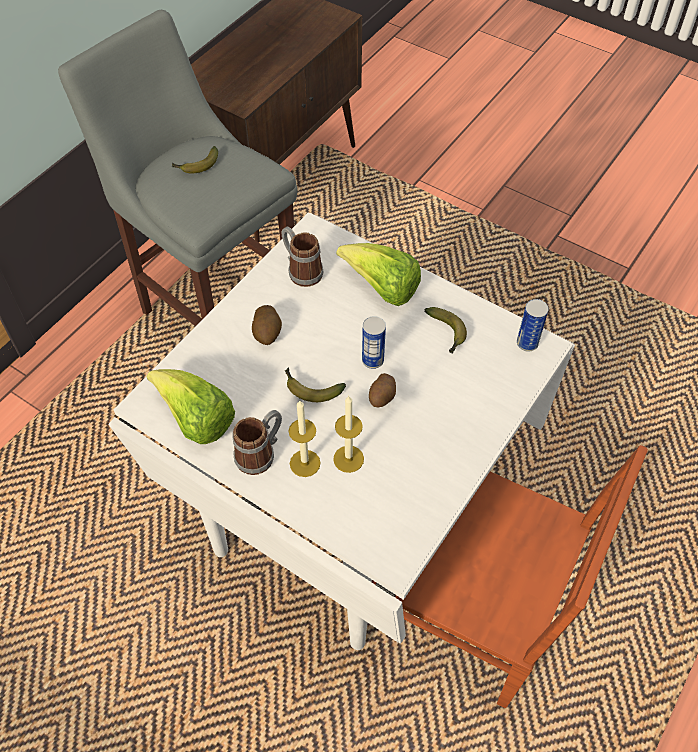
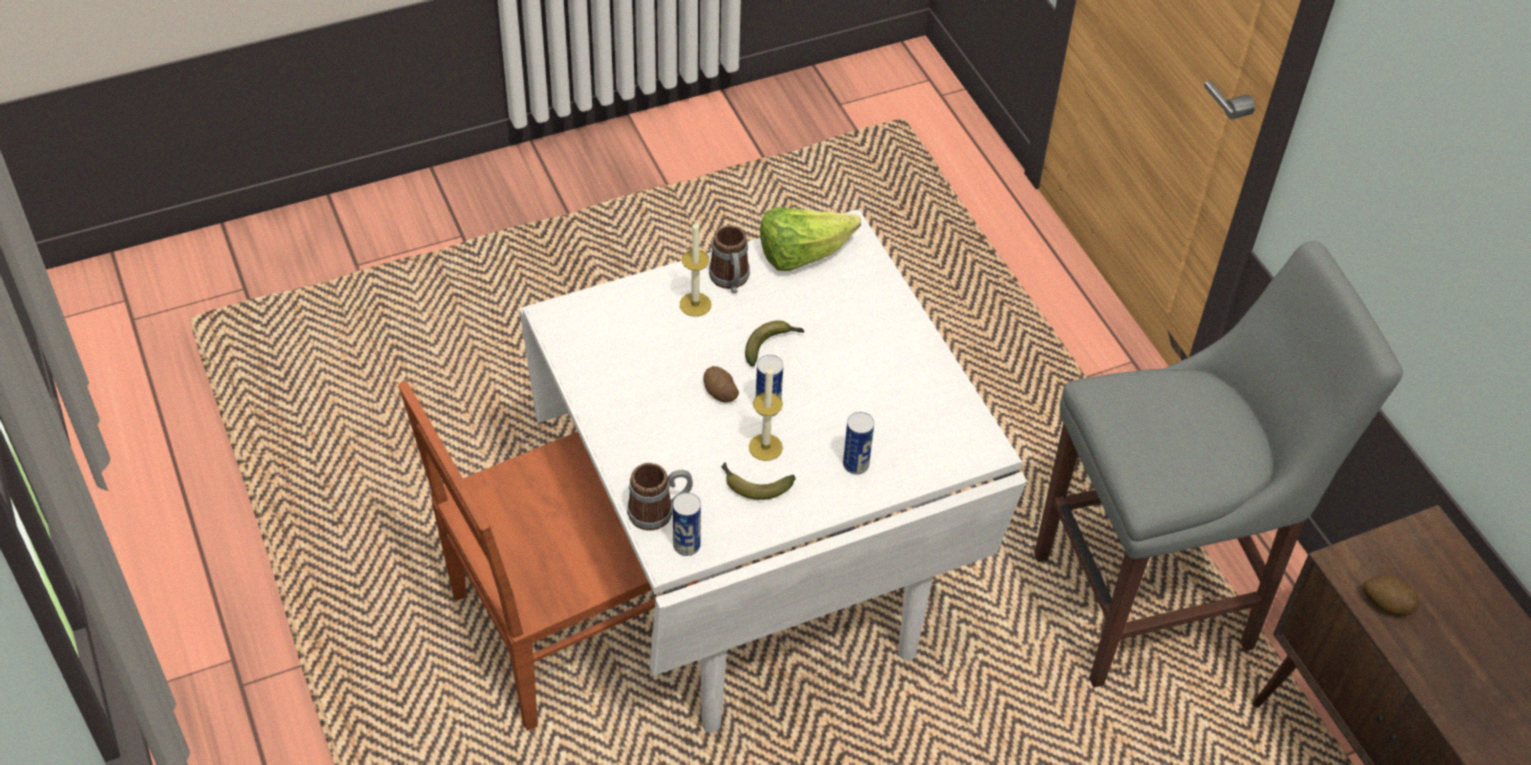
camera: 120 degrees right, 5 degrees down
banana [172,146,218,173] -> none
potato [252,305,282,345] -> potato moved to [1363,576,1420,616]
mug [282,226,324,287] -> mug moved to [627,463,693,530]
candle [333,396,364,473] -> candle moved to [749,366,783,461]
lettuce [336,243,421,306] -> can [843,412,874,474]

